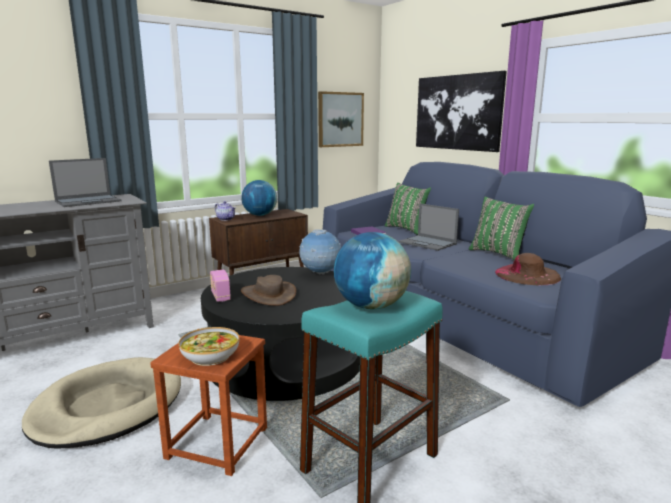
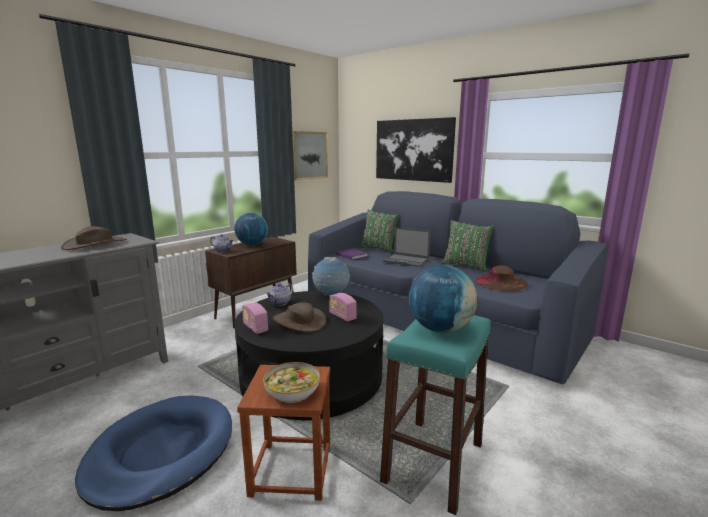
camera: 15 degrees left, 0 degrees up
beige dog bed [22,357,181,449] -> blue dog bed [75,395,232,511]
laptop [49,158,122,207] -> brown hat [61,226,127,250]
none -> teapot [266,283,293,306]
none -> radio [329,293,357,322]

